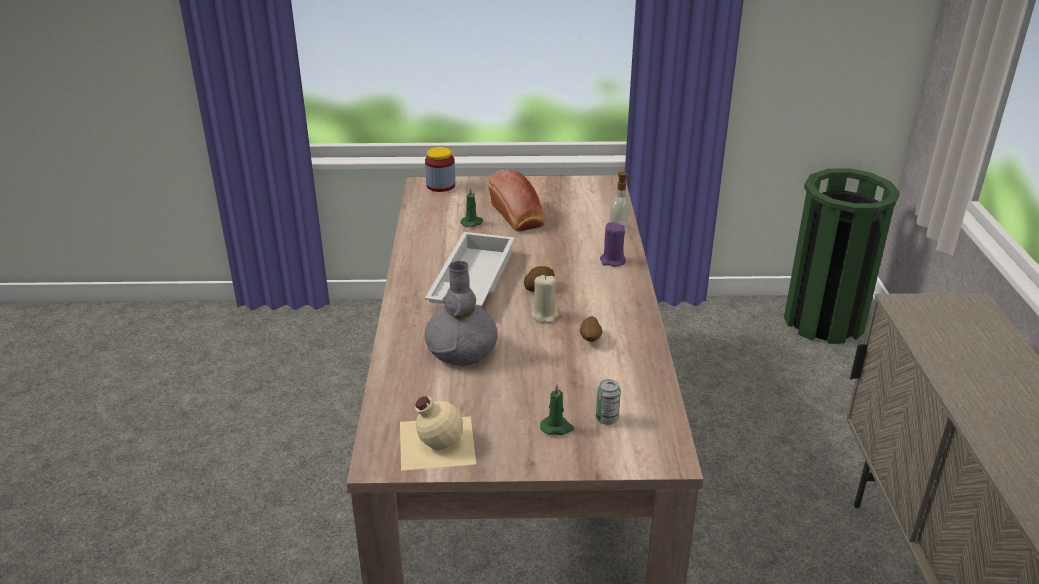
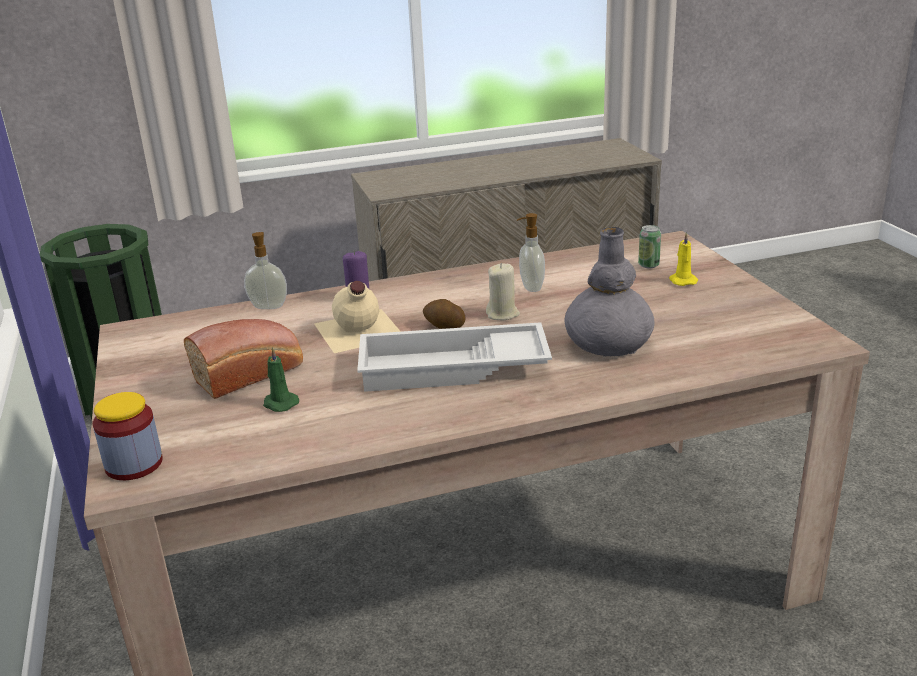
camera: 105 degrees left, 5 degrees down
beige bottle [400,396,476,471] -> beige bottle moved to [314,281,401,353]
green candle [540,384,574,435] -> yellow candle [669,232,698,286]
potato [580,316,602,342] -> soap dispenser [517,213,545,292]

